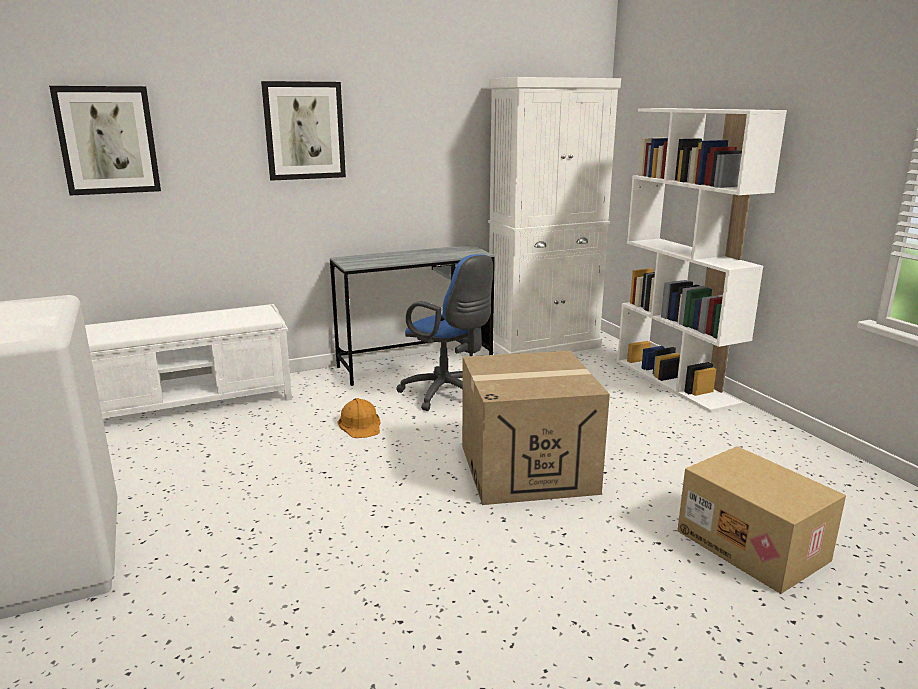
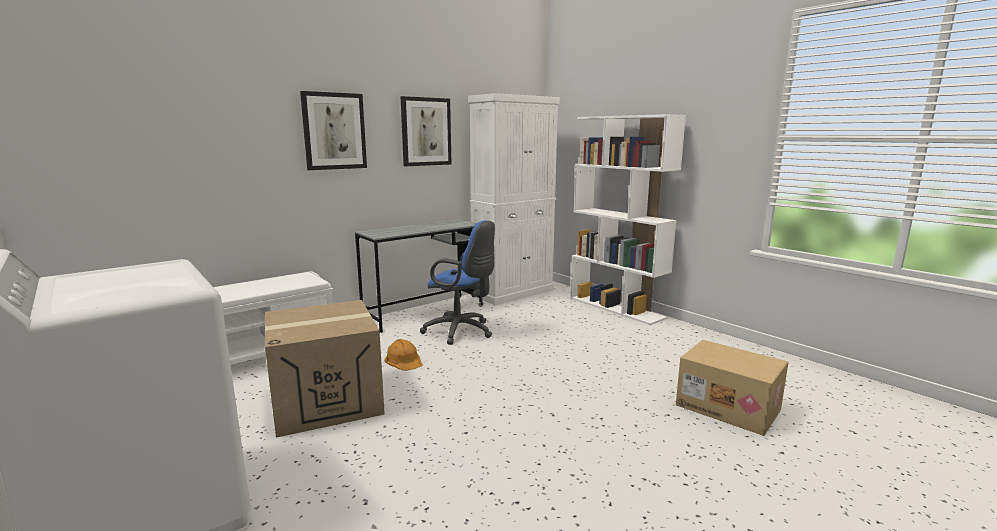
camera: 15 degrees left, 5 degrees down
picture [49,86,161,196] -> picture moved to [401,96,452,166]
cardboard box [462,351,610,505] -> cardboard box moved to [265,300,385,438]

